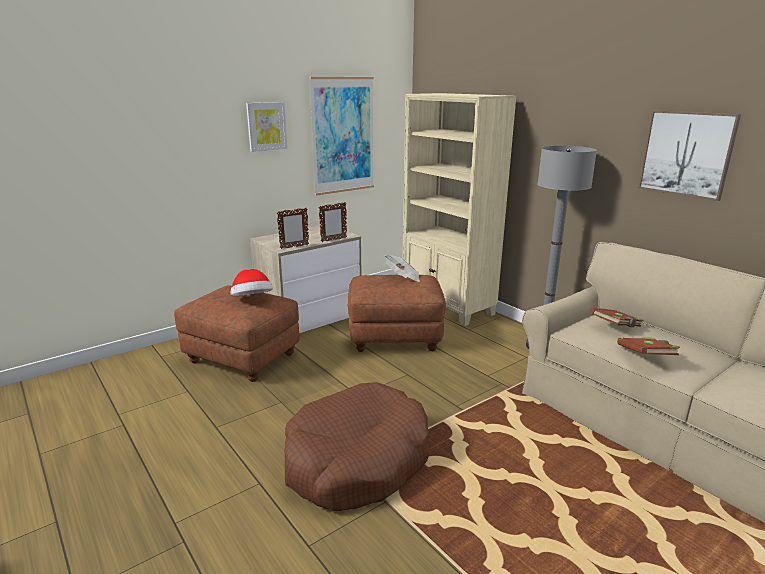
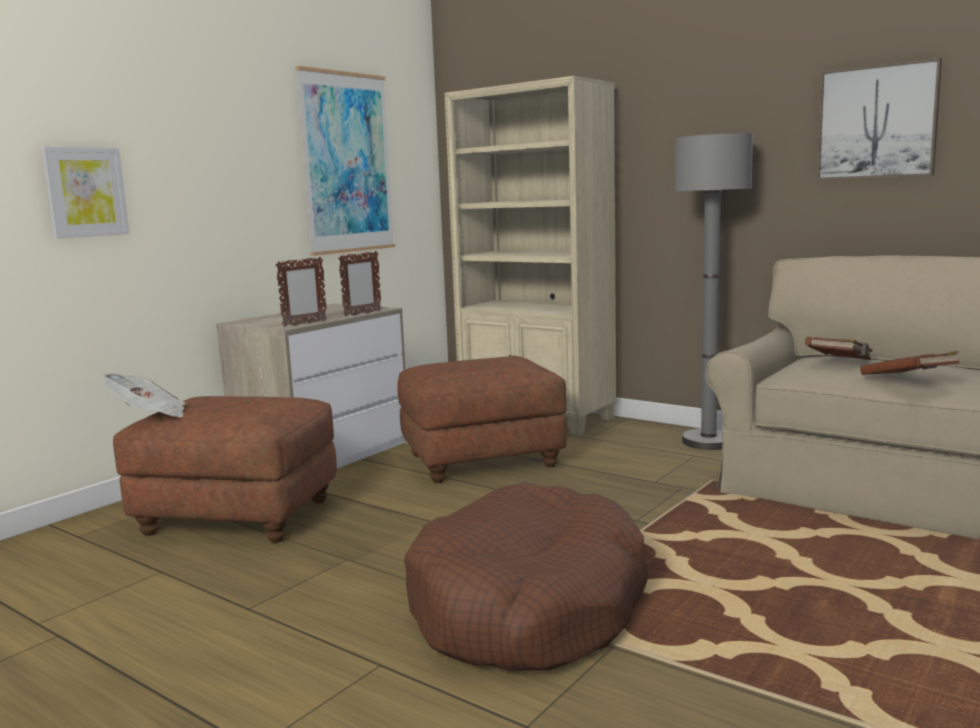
camera: 15 degrees left, 10 degrees down
hat [231,269,273,296] -> none
picture [246,102,287,152] -> picture moved to [41,147,129,239]
newspaper [384,255,420,282] -> newspaper moved to [104,373,186,417]

